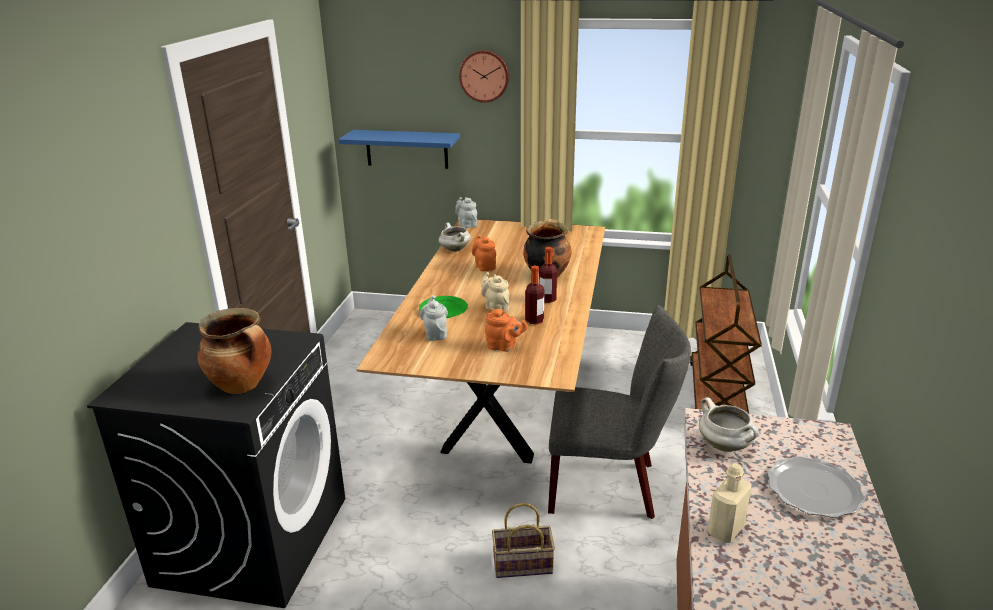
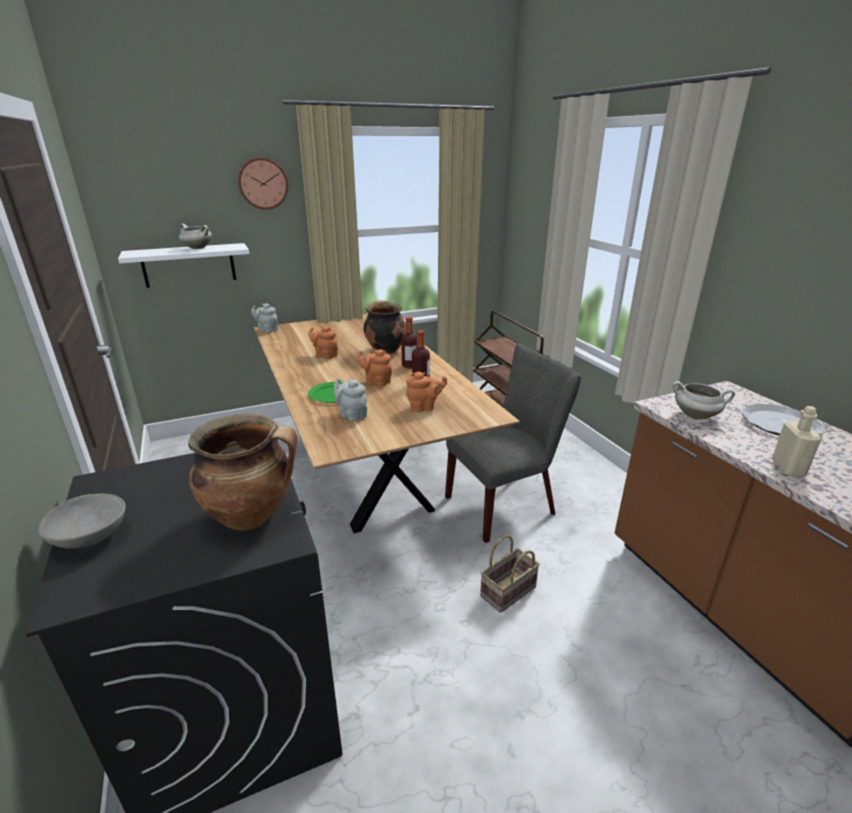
camera: 35 degrees left, 0 degrees up
blue shelf [338,130,460,169] -> white shelf [118,243,249,288]
white cooking pot [439,222,471,252] -> white cooking pot moved to [179,224,212,249]
beige teapot [481,272,510,312] -> orange teapot [357,349,392,386]
none -> grey bowl [38,494,126,549]

